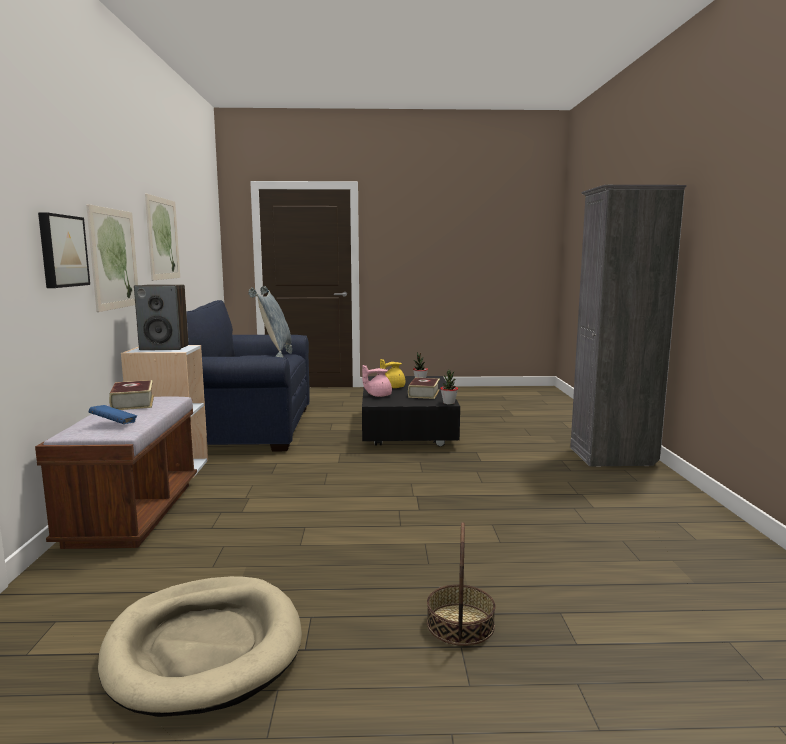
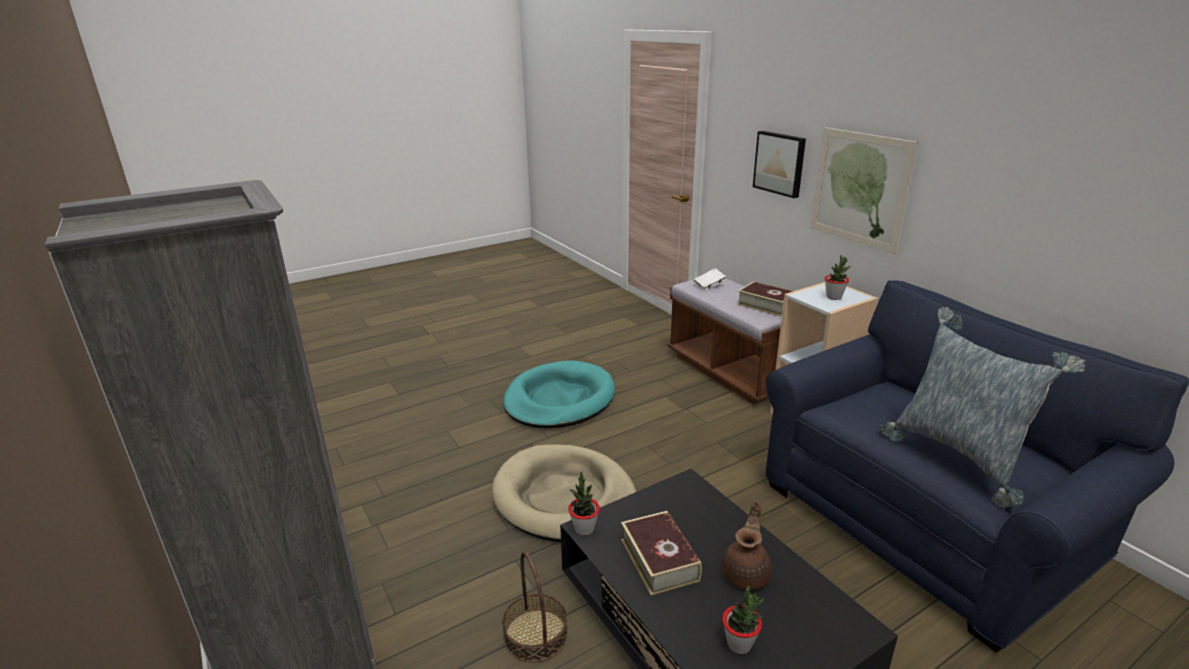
camera: 150 degrees right, 15 degrees up
blue book [89,405,137,424] -> white book [694,268,726,291]
beige dog bed [98,576,302,717] -> beige dog bed moved to [492,444,636,542]
speaker [134,285,188,350] -> potted plant [825,255,850,300]
picture [145,194,180,280] -> none
pink teapot [362,365,392,397] -> none
yellow teapot [380,359,406,388] -> brown teapot [722,500,772,590]
basket [427,522,495,646] -> basket moved to [502,551,568,663]
none -> turquoise dog bed [503,360,615,428]

